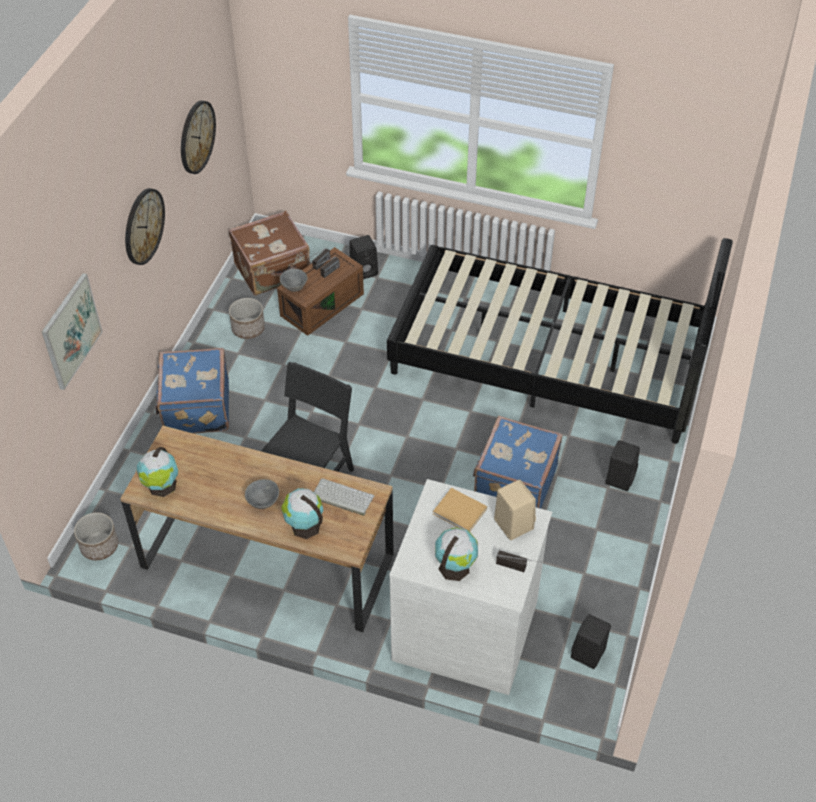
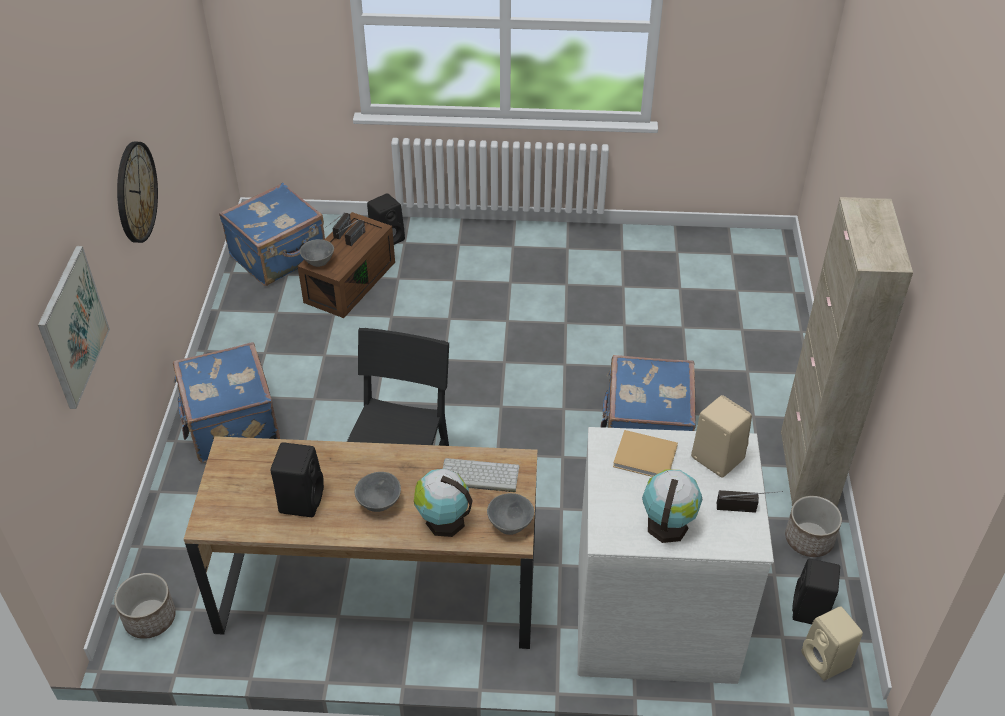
camera: 15 degrees left, 5 degrees down
globe [137,447,178,497] -> none
wall clock [181,100,216,174] -> none
brown suitcase [228,211,310,296] -> blue suitcase [219,182,325,286]
planter [229,298,265,339] -> planter moved to [785,496,842,557]
black bed [387,238,733,444] -> none
black speaker [605,440,640,491] -> black speaker moved to [271,442,324,517]
none -> grey bowl [487,493,534,535]
none -> beige cabinet [781,197,913,506]
none -> beige speaker [801,606,863,680]

